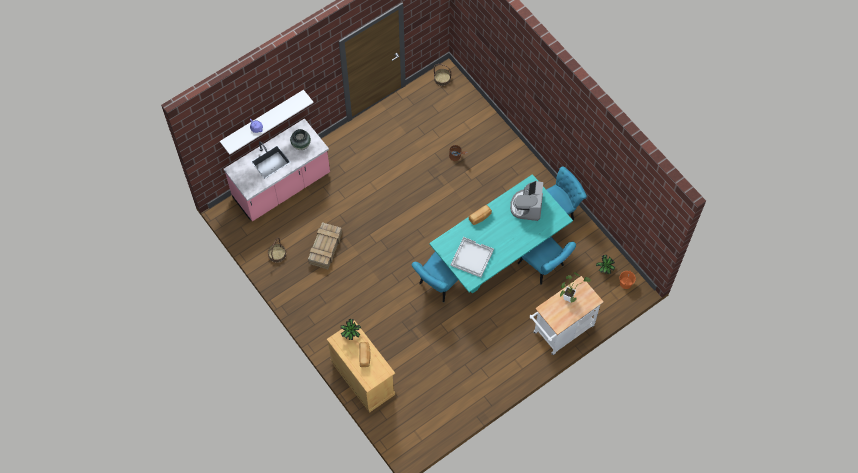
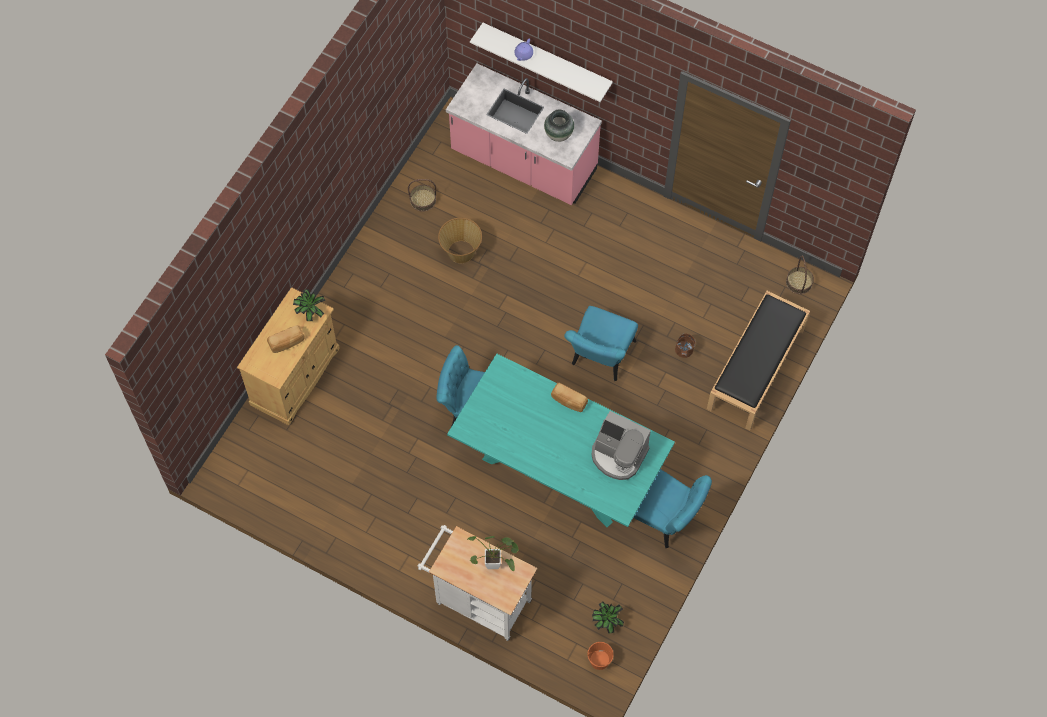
camera: 65 degrees right, 0 degrees up
crate [308,222,342,269] -> basket [438,218,482,263]
white tray [450,237,494,278] -> none
coffee machine [510,181,543,221] -> coffee machine turned 135 degrees counterclockwise [591,411,651,480]
turquoise chair [517,237,576,284] -> turquoise chair moved to [564,306,638,381]
none -> black bench [707,291,810,430]

